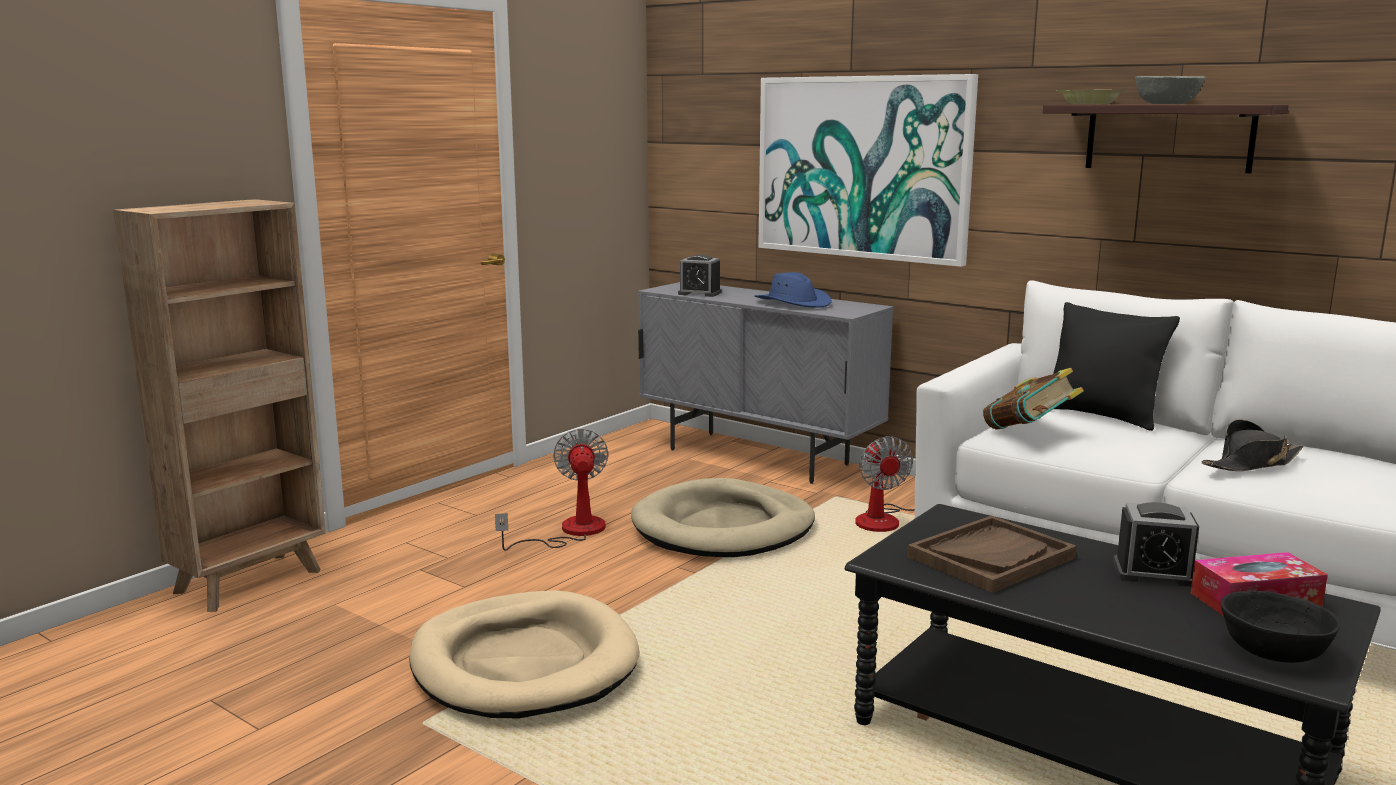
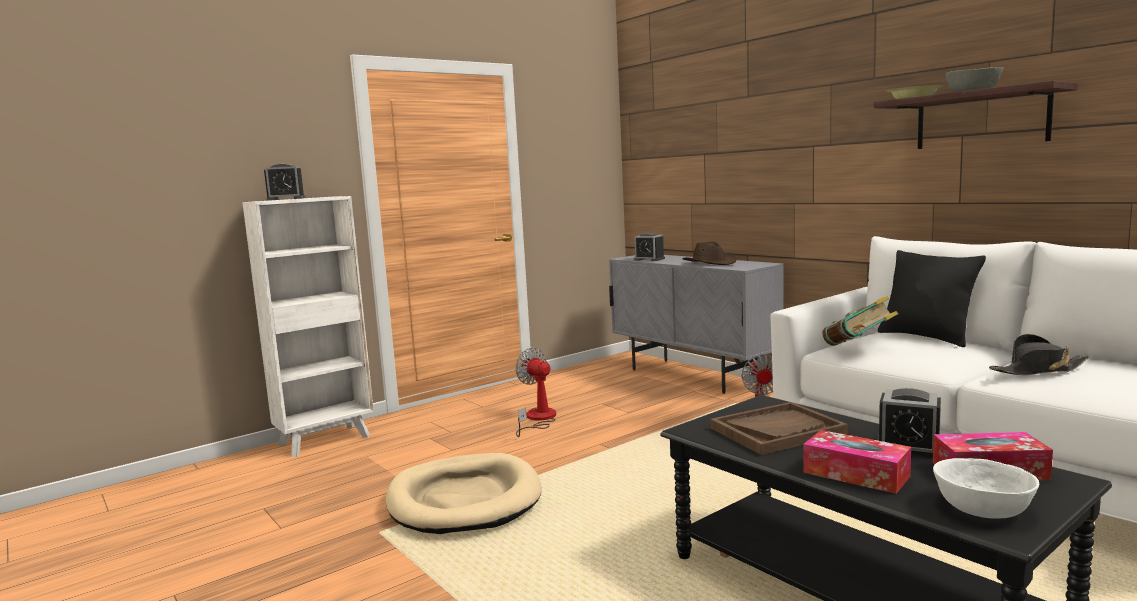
camera: 15 degrees right, 5 degrees down
brown bookcase [113,199,326,612] -> white bookcase [242,196,374,457]
fan [495,428,609,551] -> fan turned 45 degrees counterclockwise [515,347,556,437]
beige dog bed [631,478,815,557] -> none
blue hat [755,272,832,308] -> brown hat [682,241,737,265]
picture [758,74,978,267] -> none
black bowl [1221,591,1340,663] -> white bowl [933,458,1039,519]
none -> alarm clock [264,164,306,201]
none -> tissue box [803,430,911,494]

